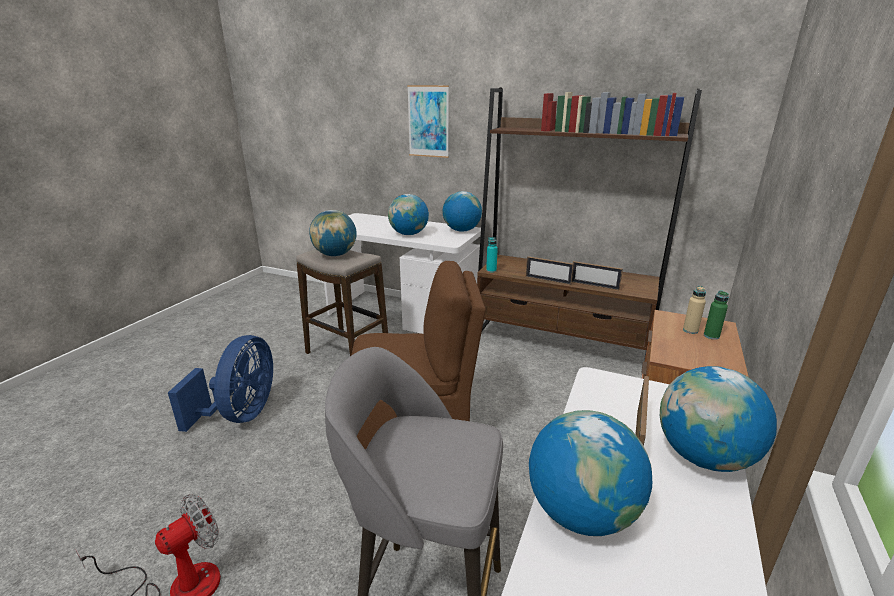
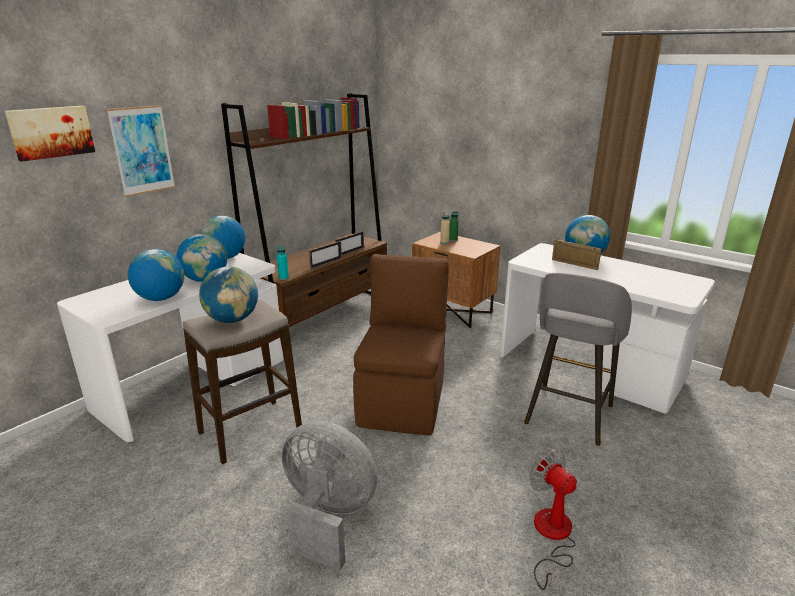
camera: 75 degrees left, 0 degrees up
blue fan [168,335,273,432] -> grey fan [282,421,378,571]
globe [529,410,652,536] -> globe moved to [128,249,184,301]
none -> picture [5,106,95,162]

